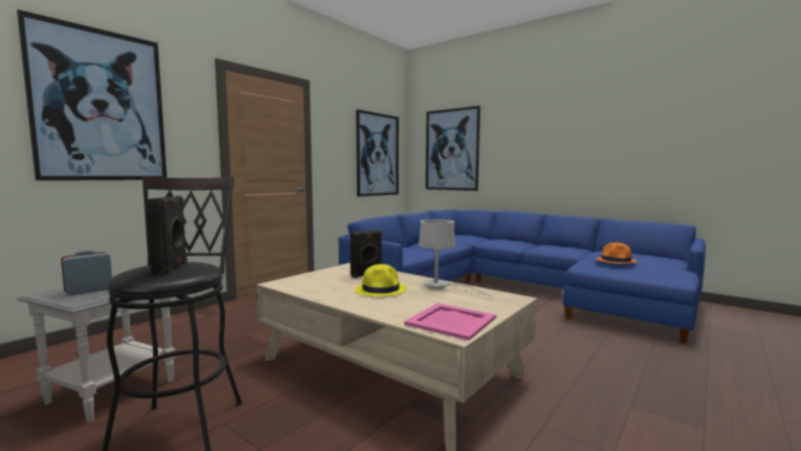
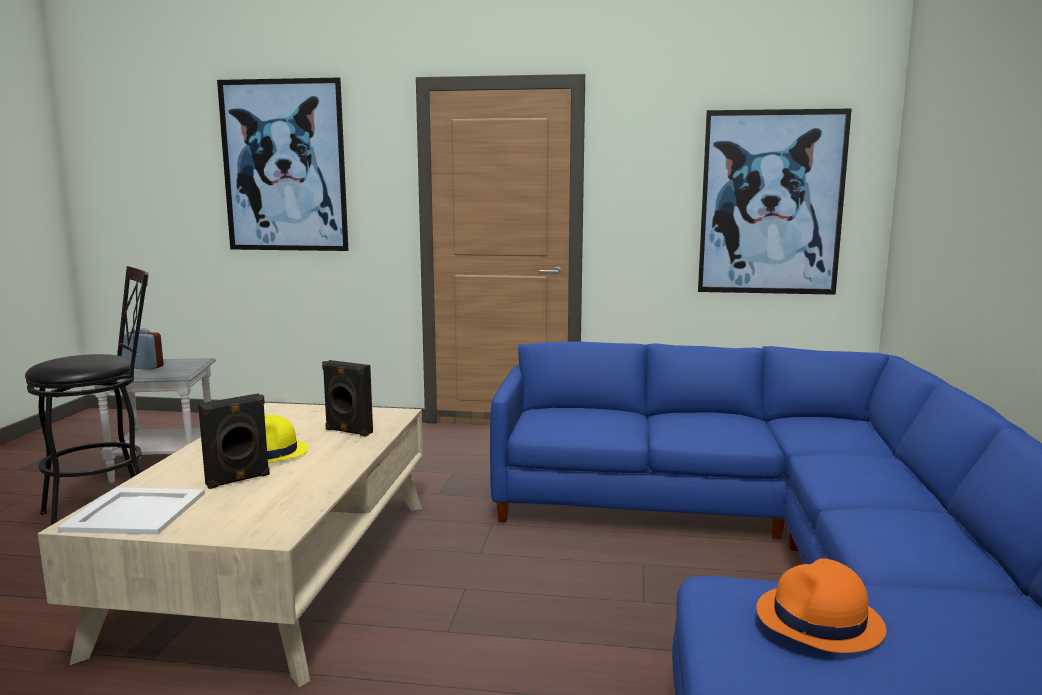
camera: 60 degrees right, 5 degrees up
black speaker [146,196,187,275] -> black speaker moved to [198,394,270,489]
pink tray [404,303,496,341] -> white tray [57,487,205,535]
white table lamp [419,219,494,299] -> none
picture [426,106,480,191] -> none

